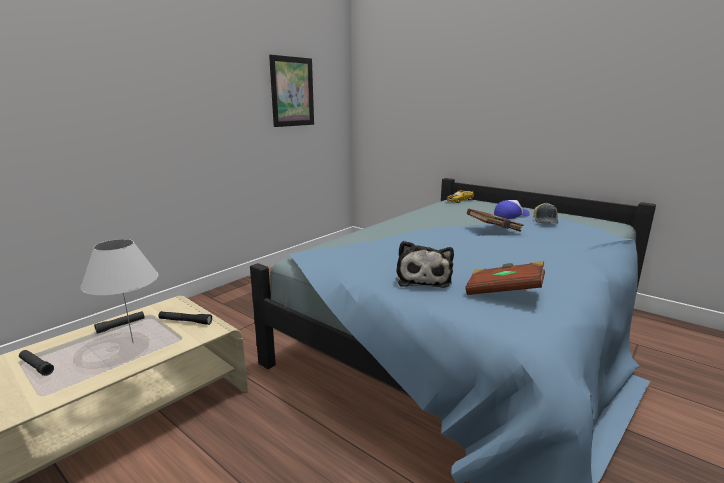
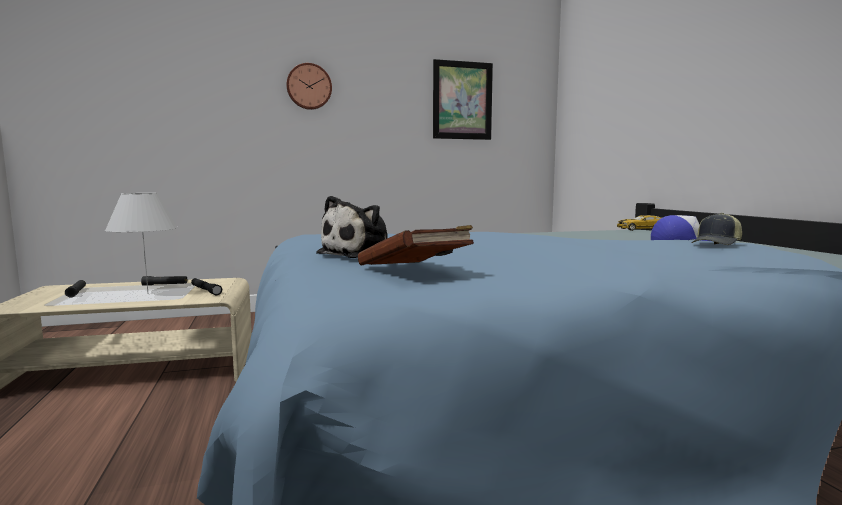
camera: 35 degrees right, 10 degrees down
brown book [467,209,524,232] -> none
none -> wall clock [287,63,332,110]

